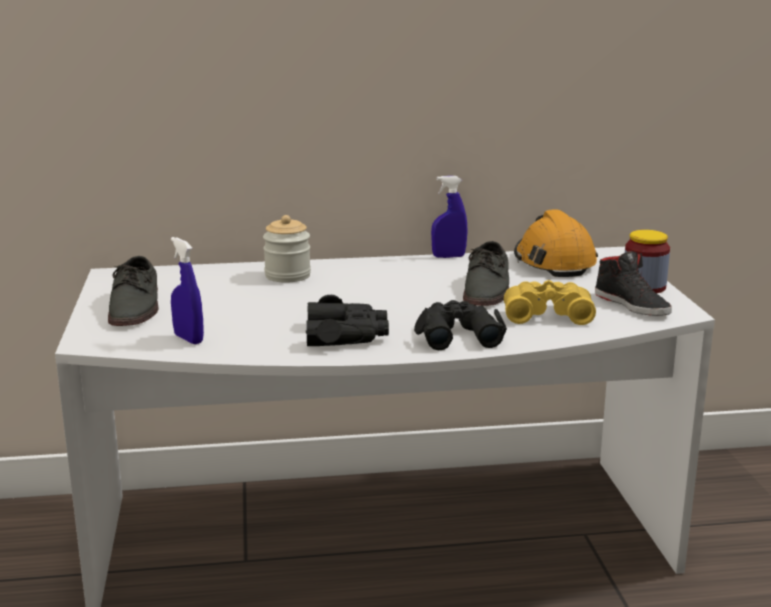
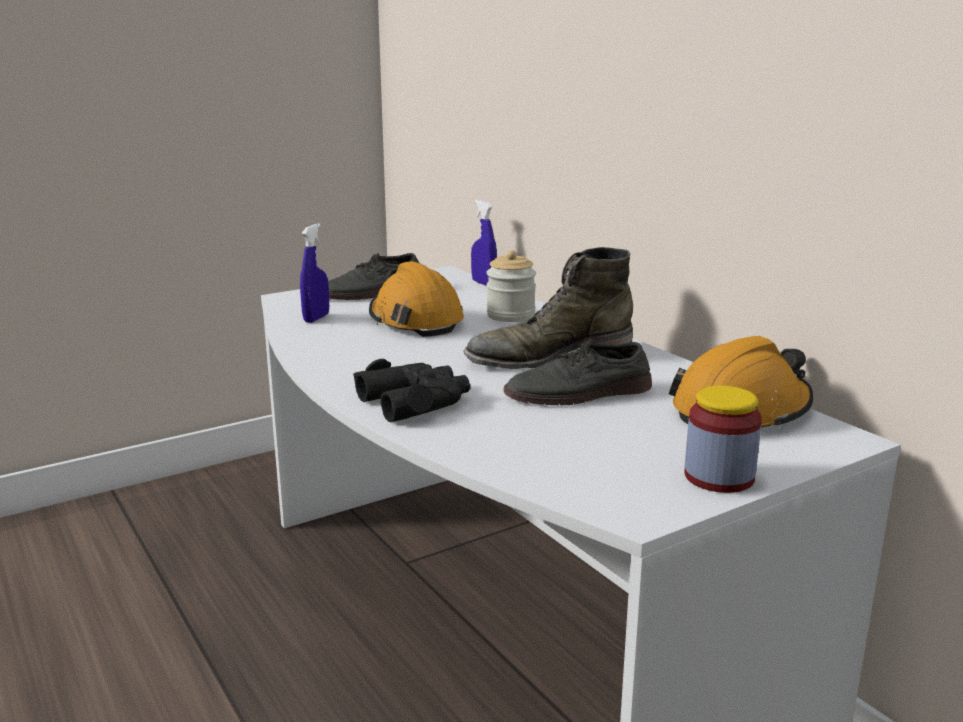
camera: 65 degrees right, 0 degrees up
black binoculars [306,295,389,346] -> none
blue spray bottle [431,176,468,258] -> blue spray bottle moved to [471,200,497,286]
yellow binoculars [504,280,596,325] -> none
black shoe [595,251,672,316] -> none
none -> orange hard hat [369,261,464,337]
none -> green boot [463,247,633,369]

